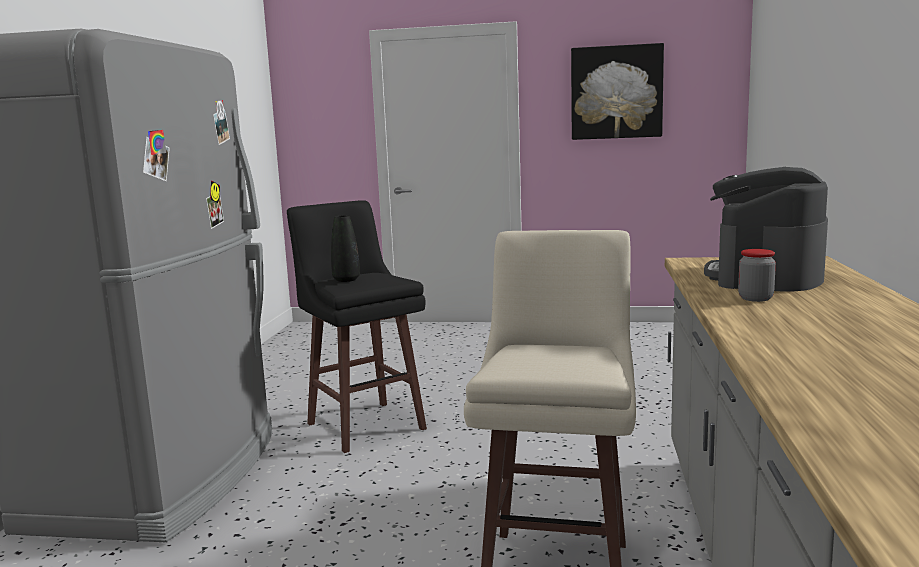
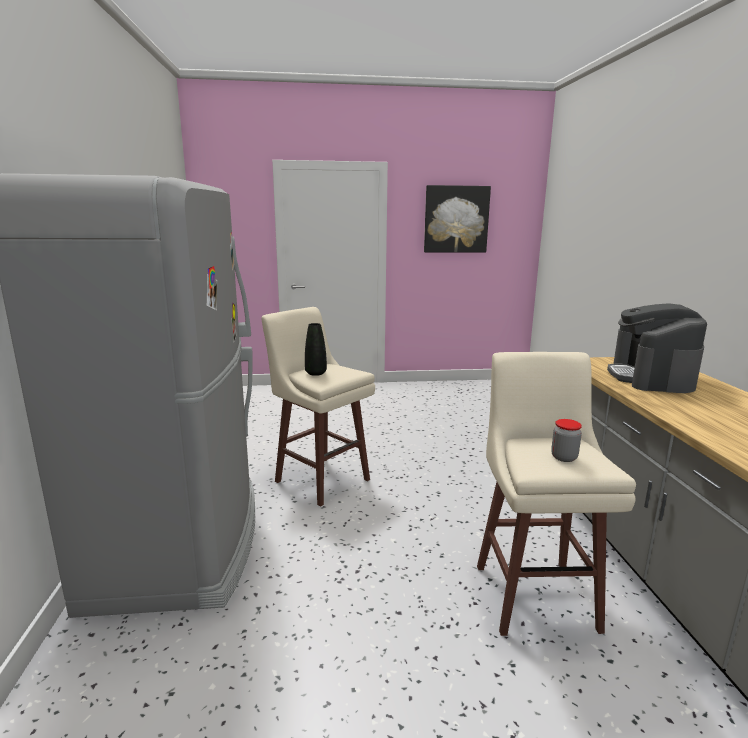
camera: 15 degrees left, 5 degrees up
black stool [287,200,427,453] -> beige stool [261,307,375,507]
jar [738,249,776,302] -> jar moved to [551,419,582,462]

